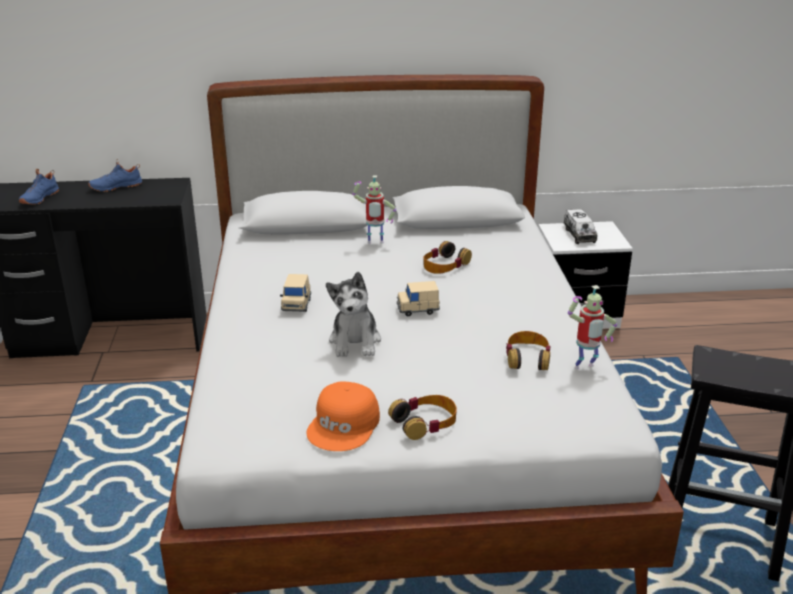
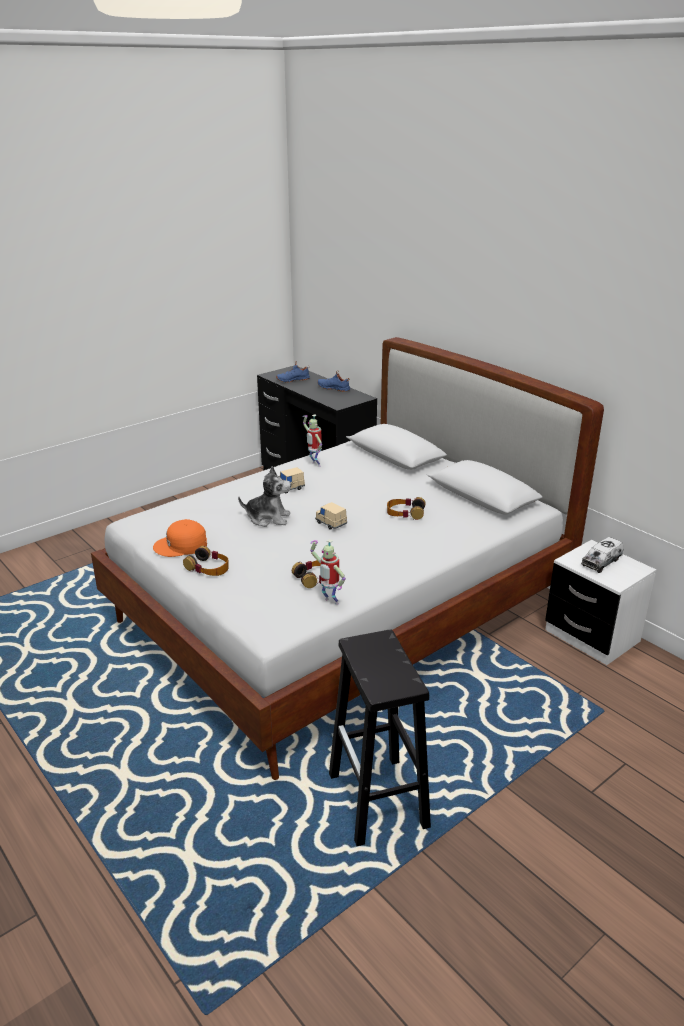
camera: 55 degrees right, 0 degrees up
plush toy [326,272,381,357] -> plush toy turned 135 degrees counterclockwise [238,466,291,527]
toy robot [352,176,396,244] -> toy robot moved to [302,414,322,467]

